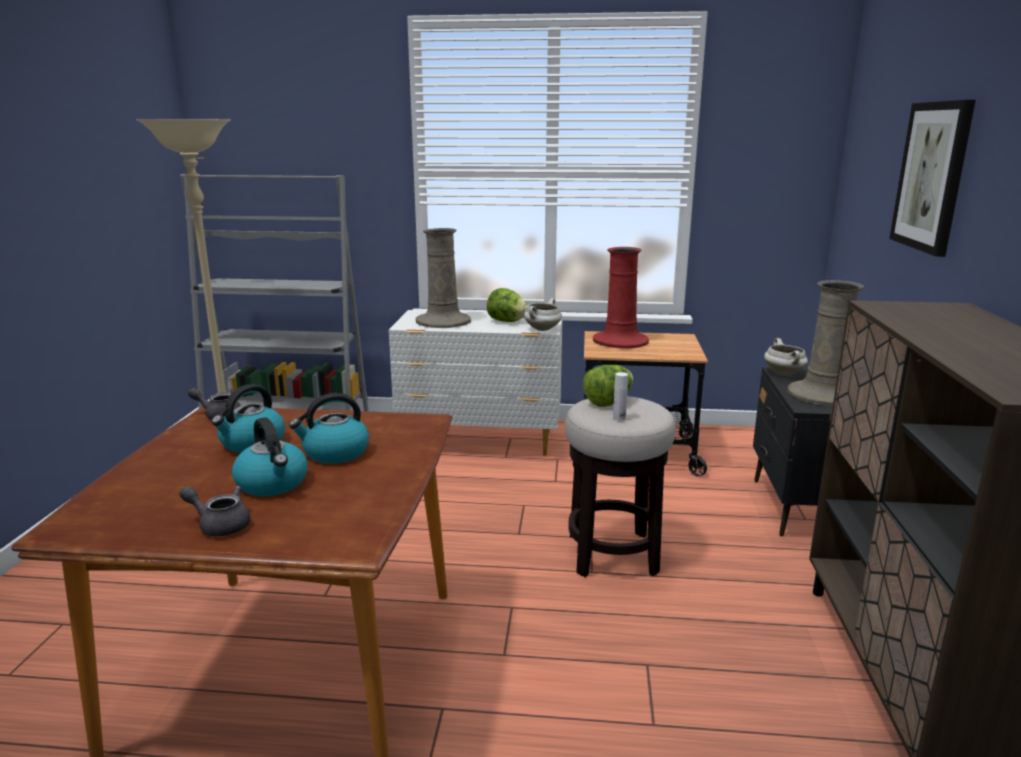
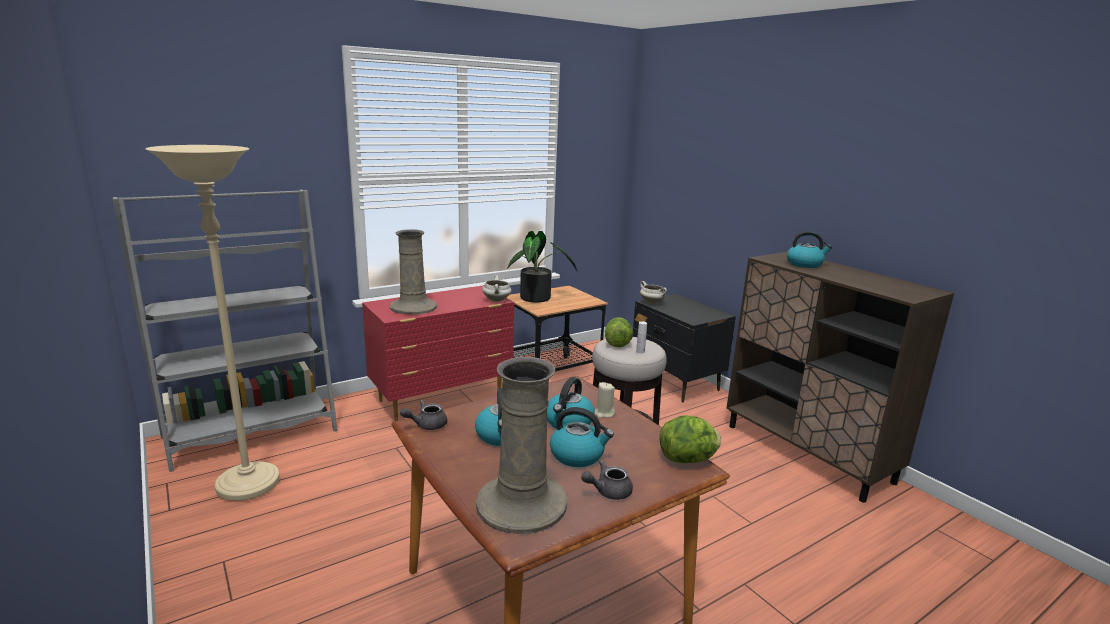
camera: 40 degrees left, 0 degrees up
white dresser [389,310,563,455] -> red dresser [362,285,514,421]
lettuce [487,288,528,322] -> lettuce moved to [660,415,721,463]
red vase [593,247,649,349] -> potted plant [507,231,577,303]
beige vase [787,280,864,406] -> beige vase moved to [476,357,567,534]
picture [889,100,976,257] -> none
none -> beige candle [595,382,615,418]
none -> kettle [787,231,832,268]

